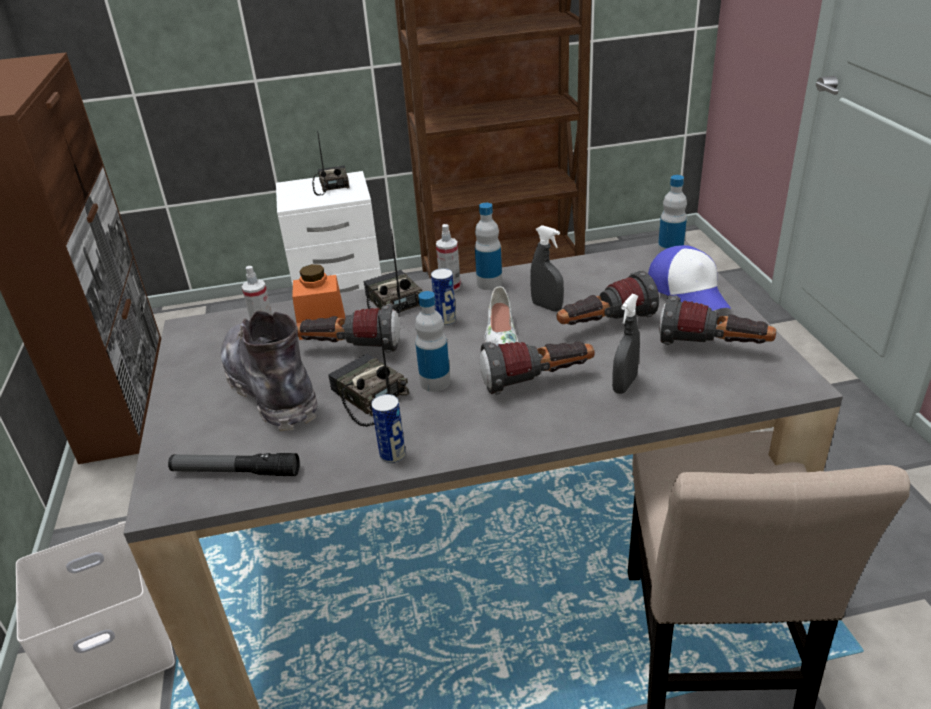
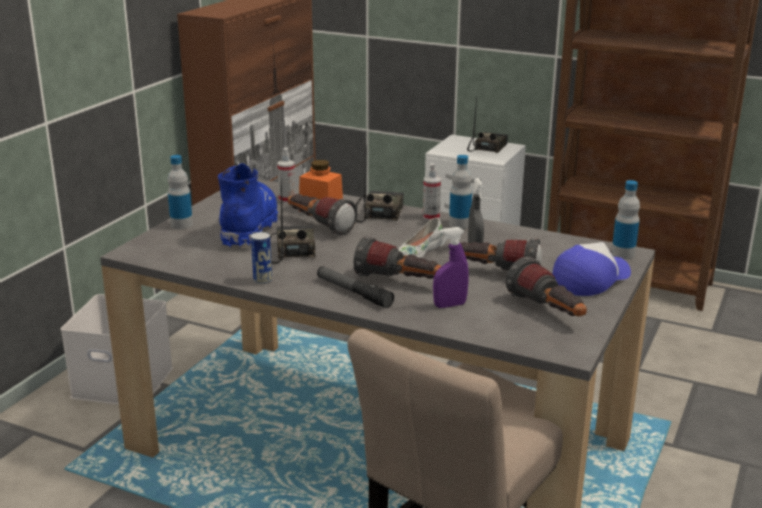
camera: 35 degrees right, 10 degrees down
flashlight [168,453,300,476] -> flashlight moved to [317,266,394,308]
grey boot [221,310,317,431] -> blue boot [218,163,278,248]
bottle [415,291,451,392] -> bottle moved to [168,155,193,229]
can [431,268,456,326] -> none
grey spray bottle [612,294,640,394] -> purple spray bottle [433,227,469,308]
cap [648,245,731,311] -> cap turned 150 degrees counterclockwise [553,242,631,296]

